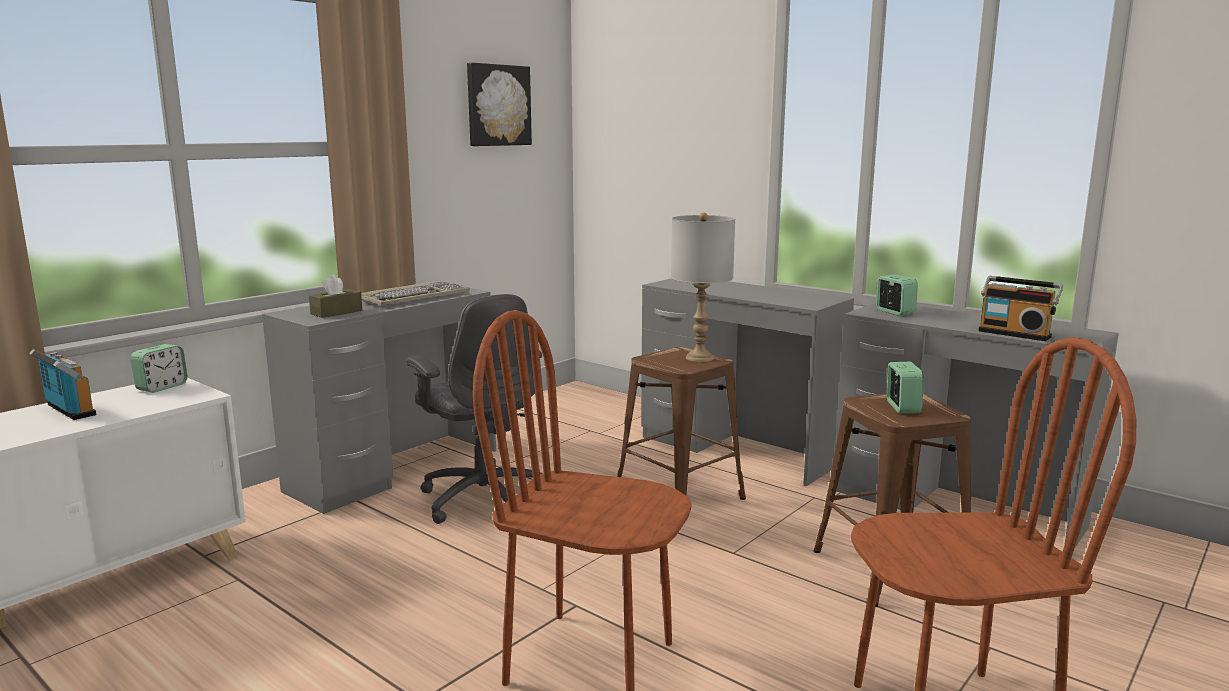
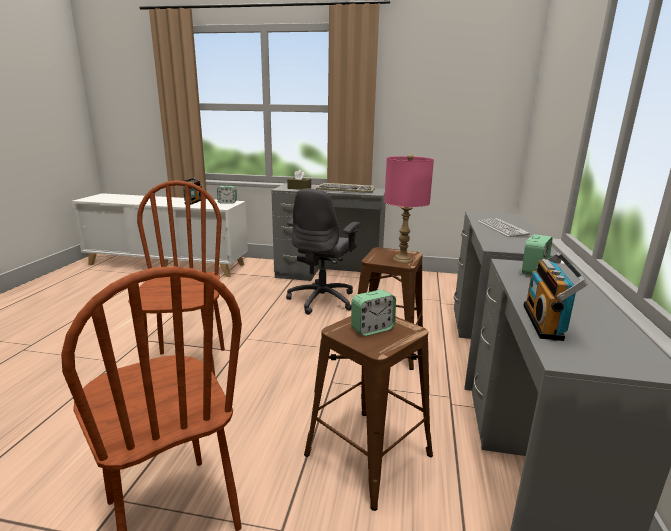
camera: 60 degrees right, 5 degrees up
picture [467,63,532,146] -> none
grey table lamp [671,212,735,362] -> pink table lamp [384,154,434,263]
none -> keyboard [478,218,530,237]

